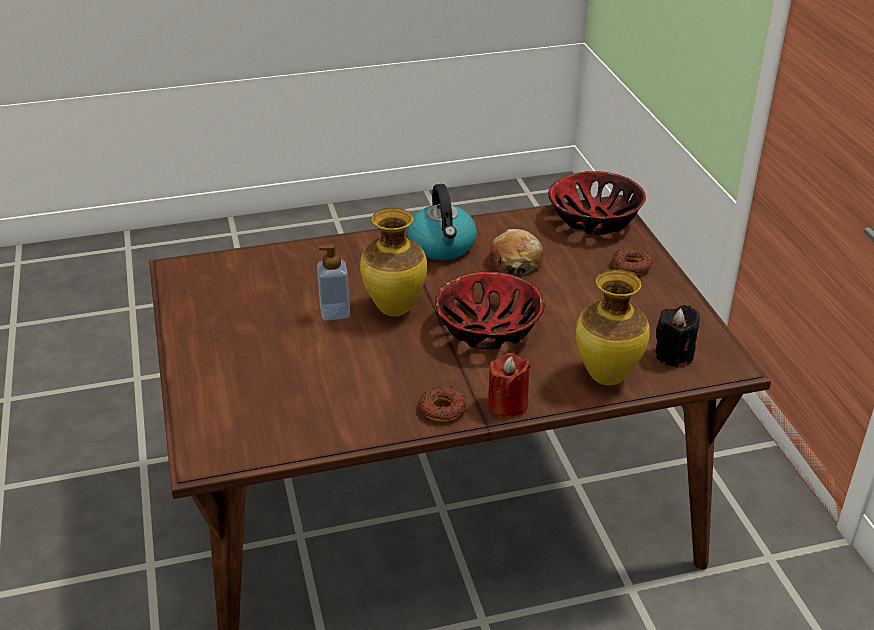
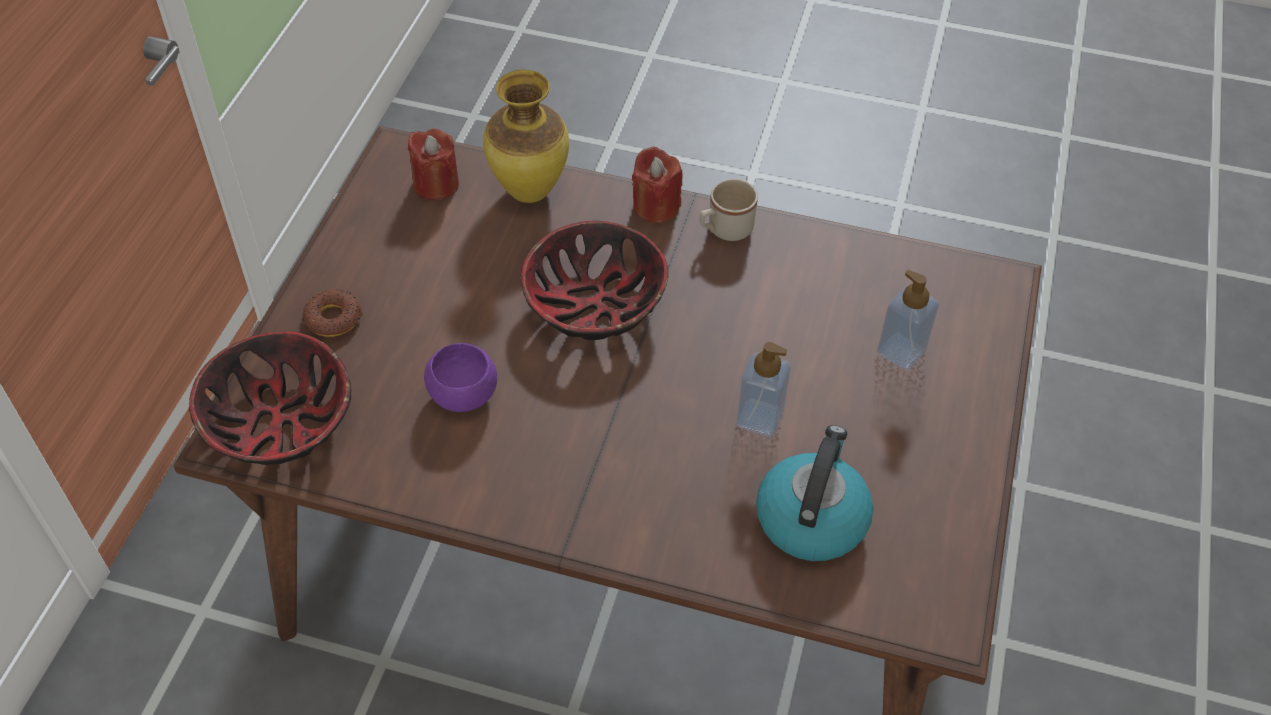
camera: 150 degrees left, 15 degrees up
vase [360,208,427,317] -> none
kettle [407,184,477,260] -> kettle moved to [756,425,873,561]
donut [419,386,466,422] -> beige mug [700,179,758,241]
bread [490,229,544,275] -> purple bowl [424,343,497,412]
black candle [655,305,699,368] -> red candle [408,128,459,201]
none -> soap dispenser [877,270,939,370]

